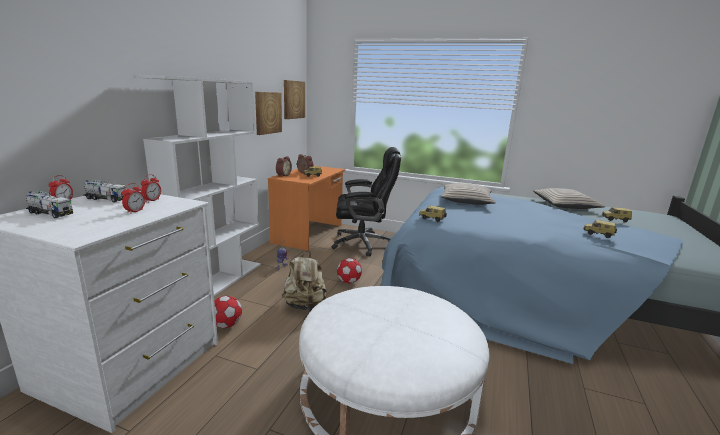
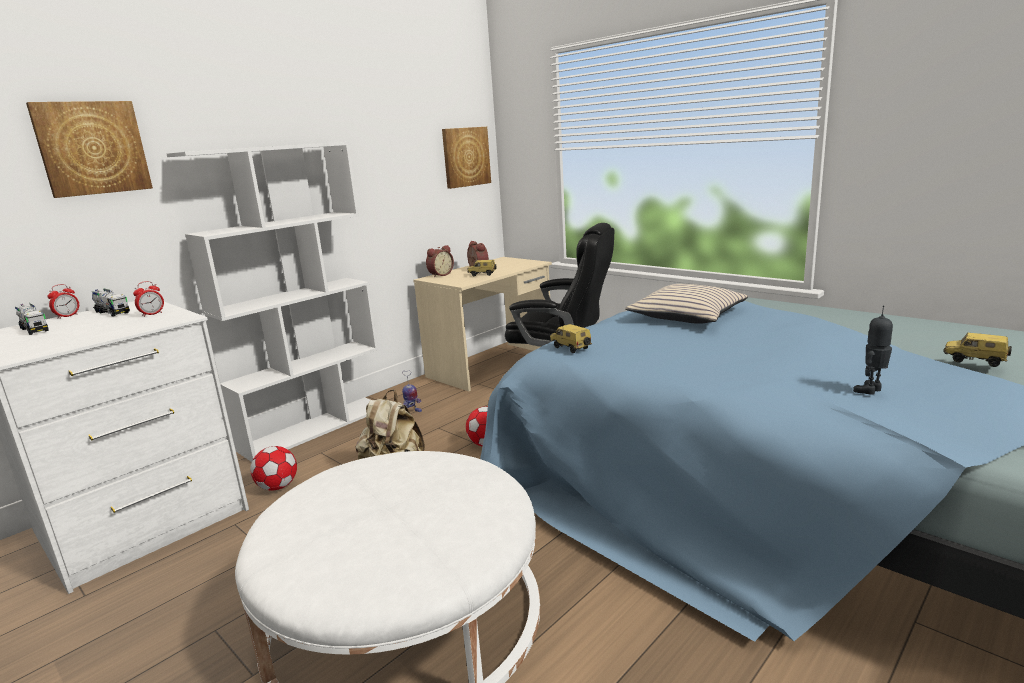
camera: 25 degrees right, 0 degrees up
alarm clock [122,183,145,214] -> none
picture [255,92,282,135] -> picture moved to [26,101,153,198]
orange desk [268,166,345,251] -> beige desk [413,257,552,391]
beige pillow [533,188,605,209] -> none
toy car [583,220,617,238] -> toy robot [853,305,893,395]

